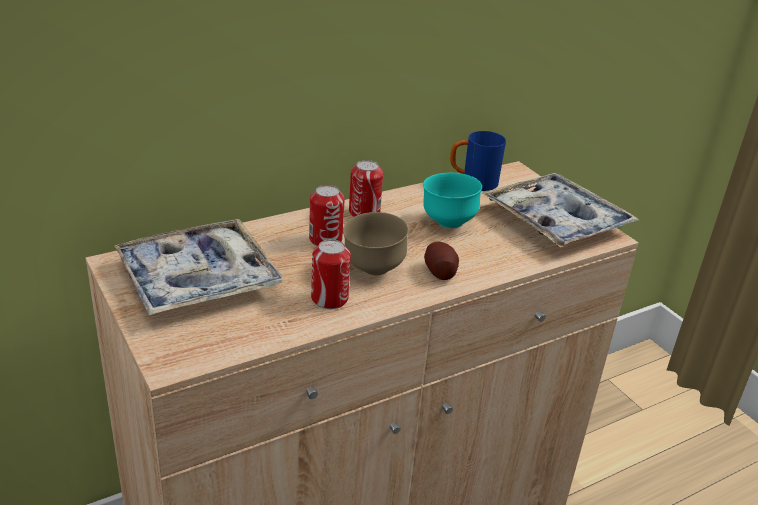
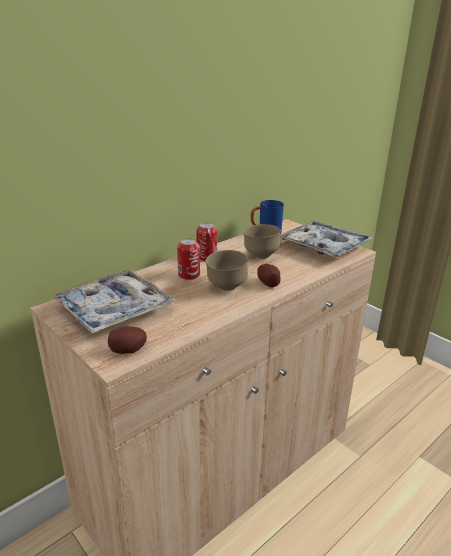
camera: 10 degrees left, 5 degrees down
can [311,239,351,309] -> none
turquoise bowl [423,173,482,228] -> brown bowl [243,224,281,259]
none -> potato [108,326,147,354]

